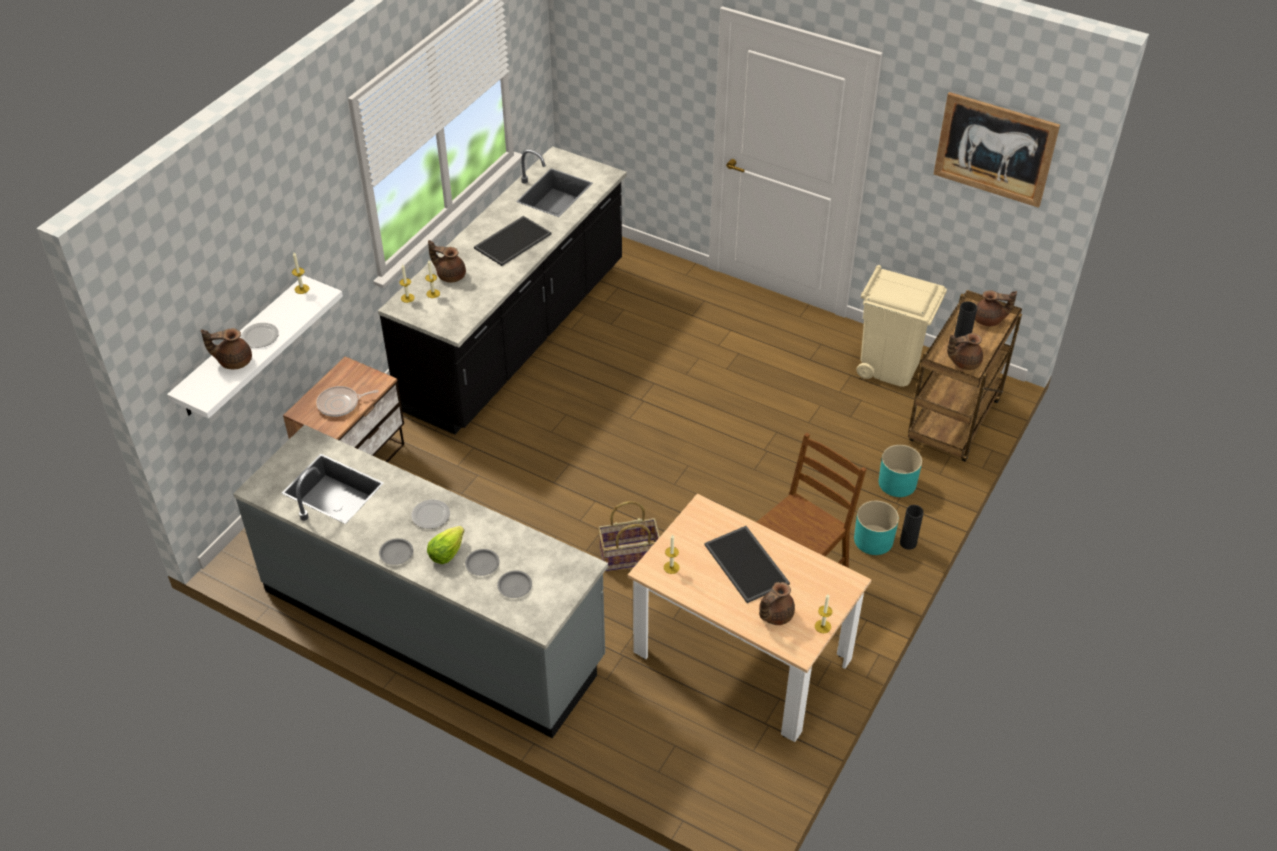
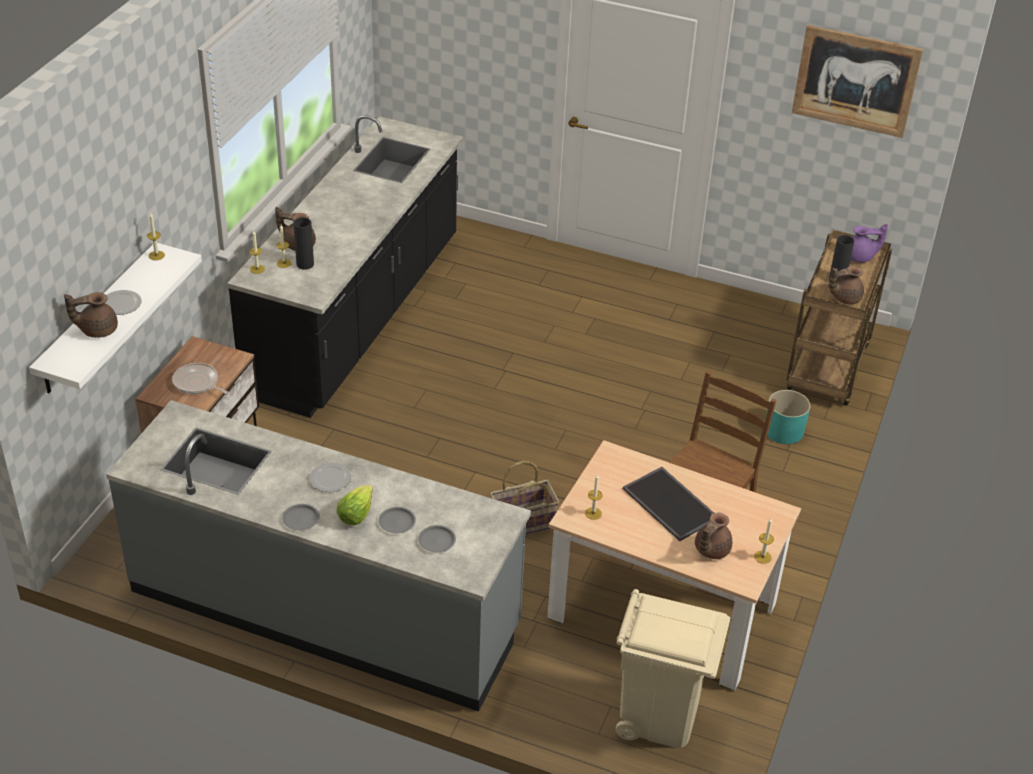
camera: 10 degrees left, 5 degrees down
frying pan [316,386,378,417] -> frying pan turned 60 degrees clockwise [172,363,229,395]
tray [474,216,551,266] -> none
turquoise planter [854,501,899,555] -> none
beige trash can [856,265,947,387] -> beige trash can moved to [616,589,730,748]
black vase [900,505,924,550] -> black vase moved to [293,217,314,270]
brown teapot [975,290,1017,326] -> purple teapot [850,224,888,263]

